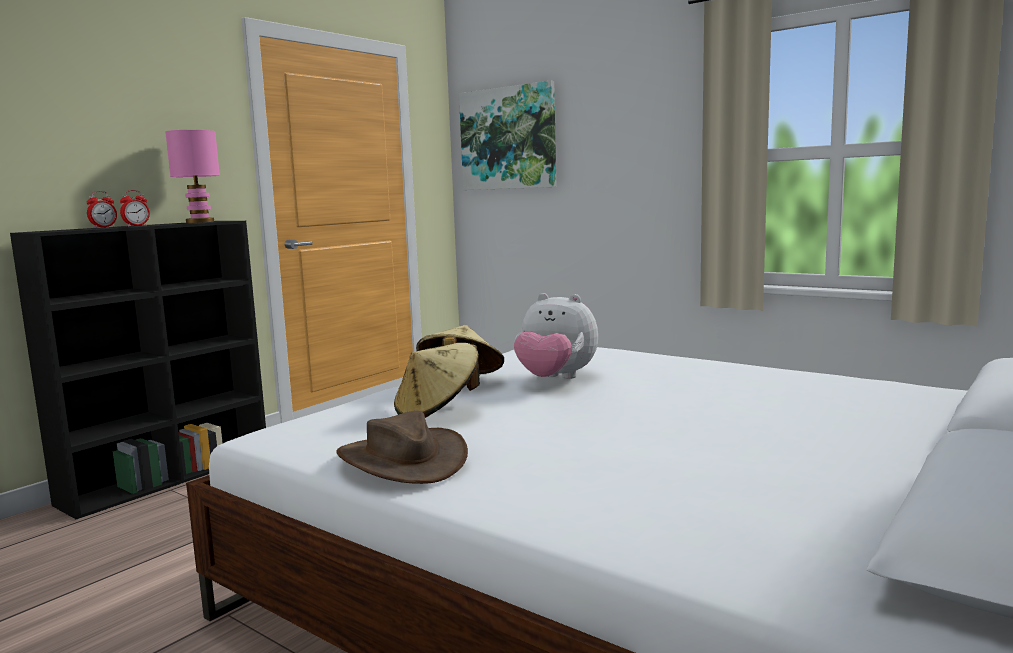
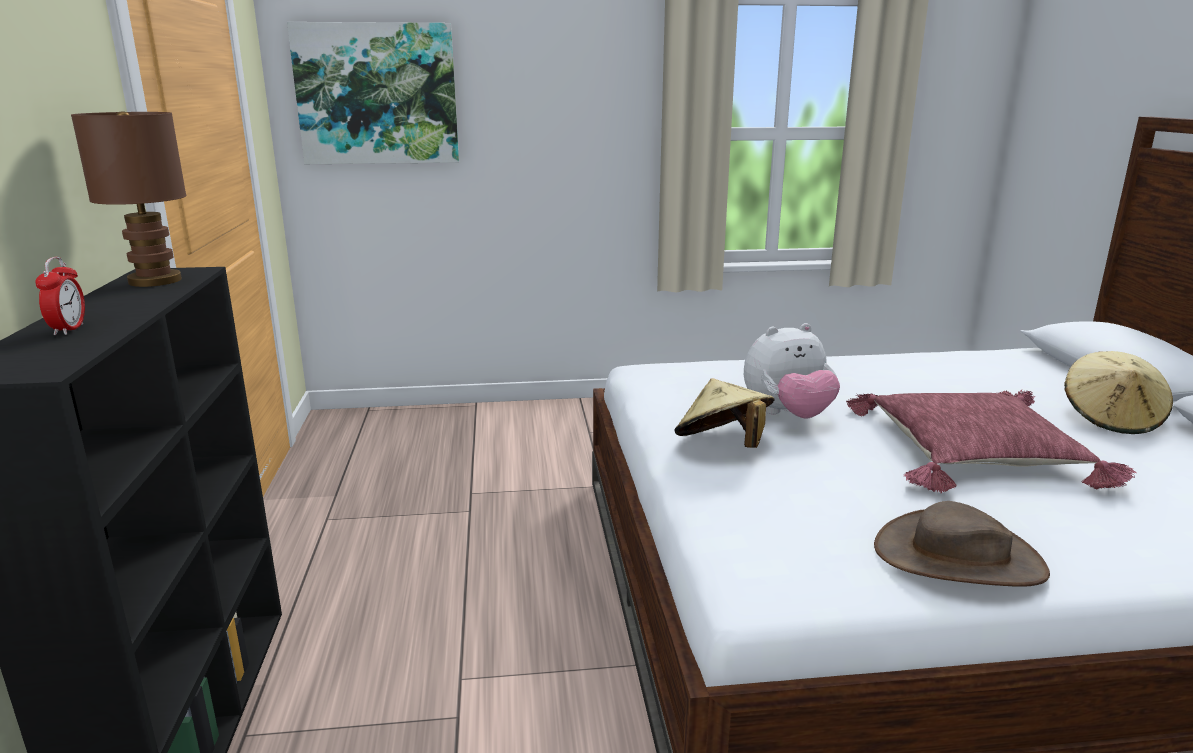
camera: 45 degrees left, 10 degrees up
alarm clock [120,190,150,227] -> none
pink table lamp [165,130,220,223] -> brown table lamp [71,112,186,287]
beige hat [394,343,480,418] -> beige hat moved to [1064,351,1173,434]
none -> red pillow [846,390,1136,494]

